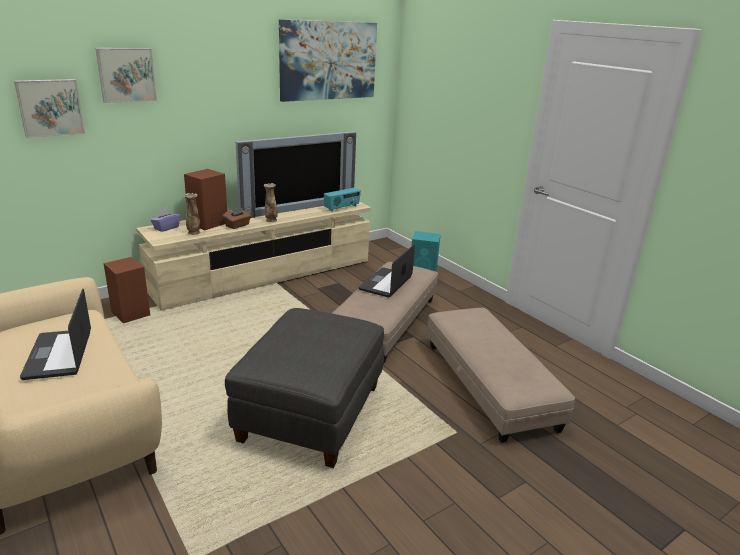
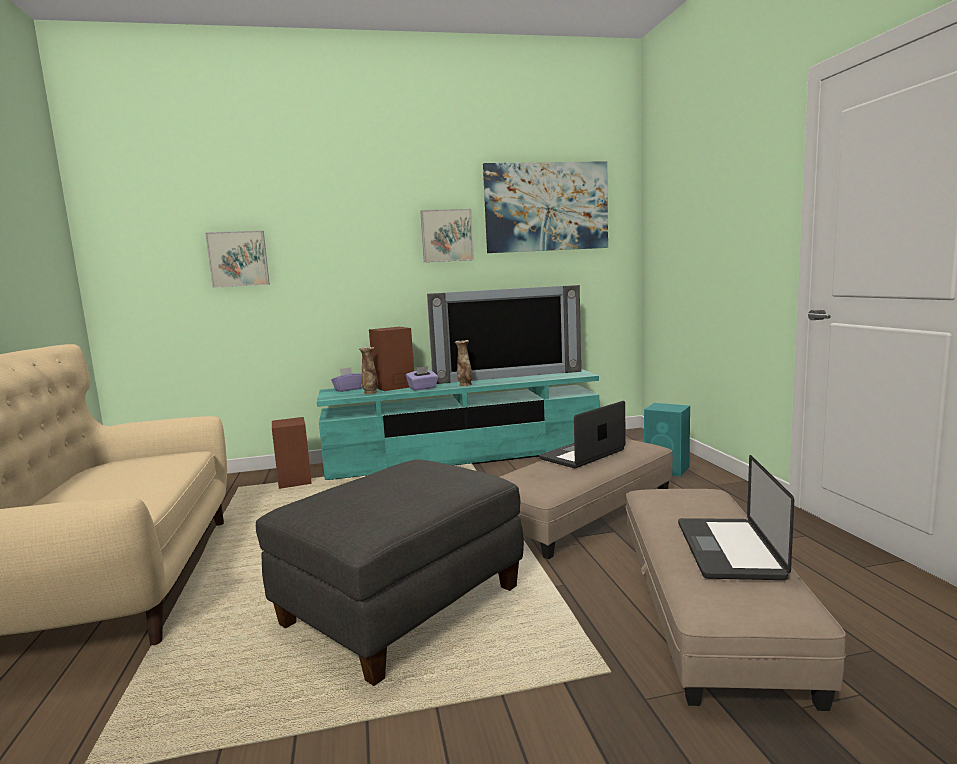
camera: 25 degrees right, 15 degrees down
laptop [20,288,91,380] -> laptop moved to [678,455,794,580]
picture [95,48,157,103] -> picture moved to [420,209,474,262]
beige tv stand [136,202,371,311] -> turquoise tv stand [317,369,599,480]
brown tissue box [223,207,251,229] -> purple tissue box [406,366,438,390]
radio [324,188,361,212] -> none

